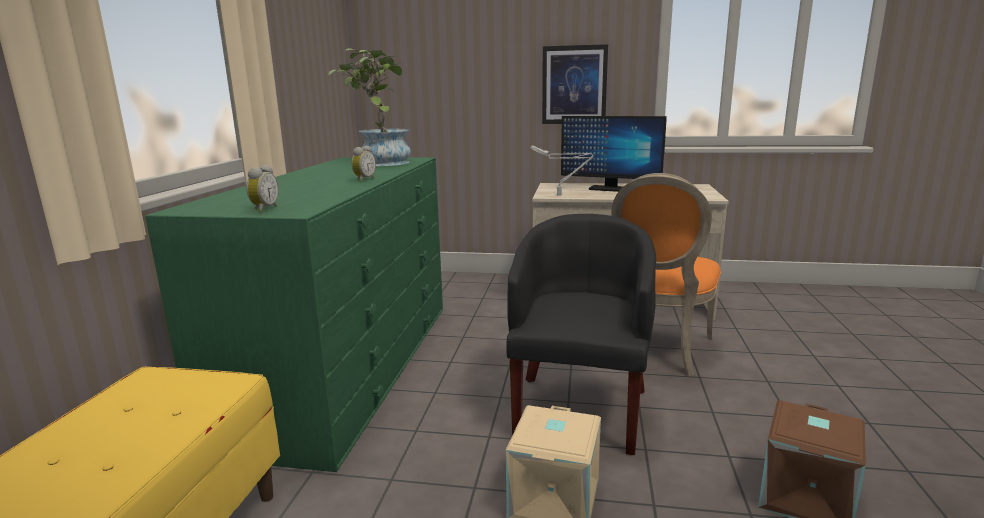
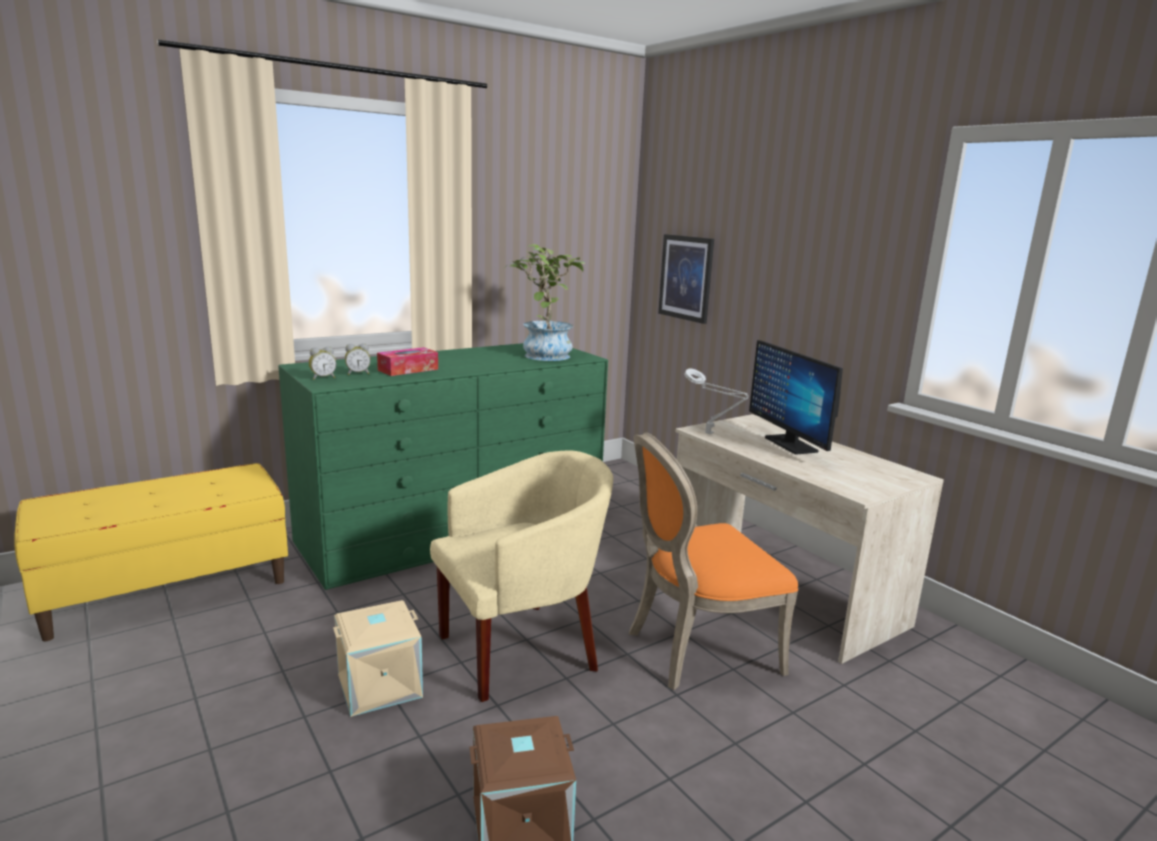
camera: 45 degrees right, 0 degrees up
alarm clock [351,146,376,182] -> alarm clock moved to [345,343,371,375]
black armchair [506,214,656,455] -> beige armchair [430,450,613,702]
picture [542,44,608,124] -> picture moved to [658,234,714,324]
none -> tissue box [377,347,438,376]

